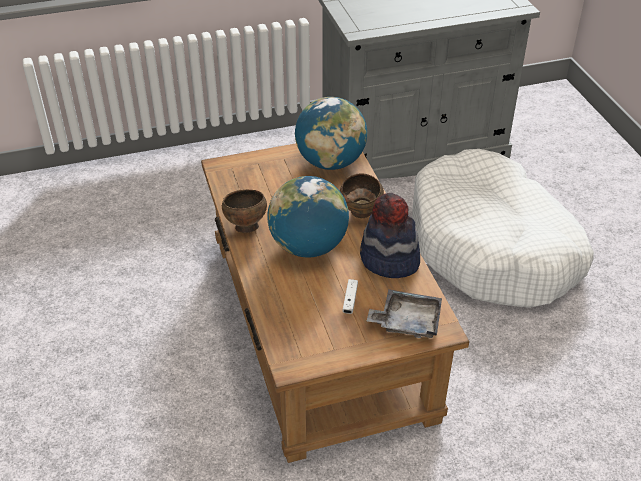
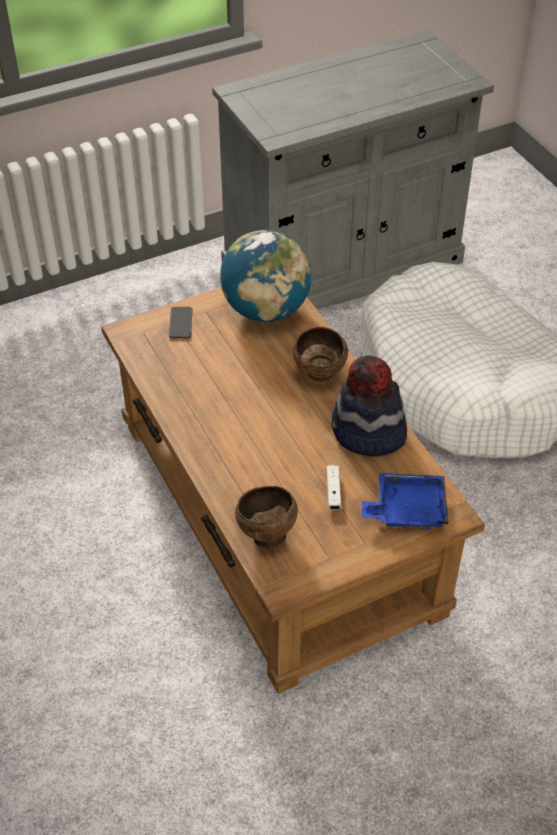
camera: 10 degrees left, 5 degrees up
brown bowl [222,190,267,233] -> brown bowl moved to [235,486,298,548]
globe [267,176,349,257] -> none
grey tray [367,289,442,338] -> blue tray [362,473,448,530]
none -> phone [169,307,192,338]

